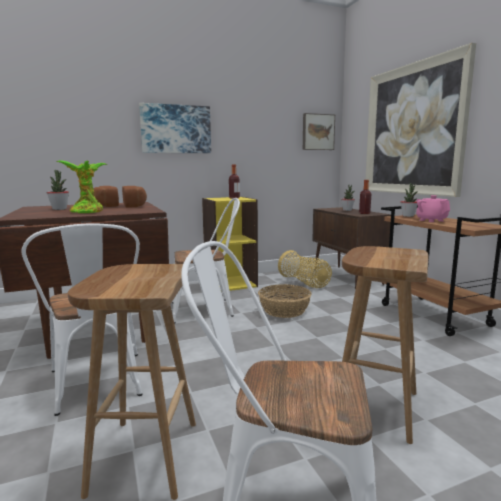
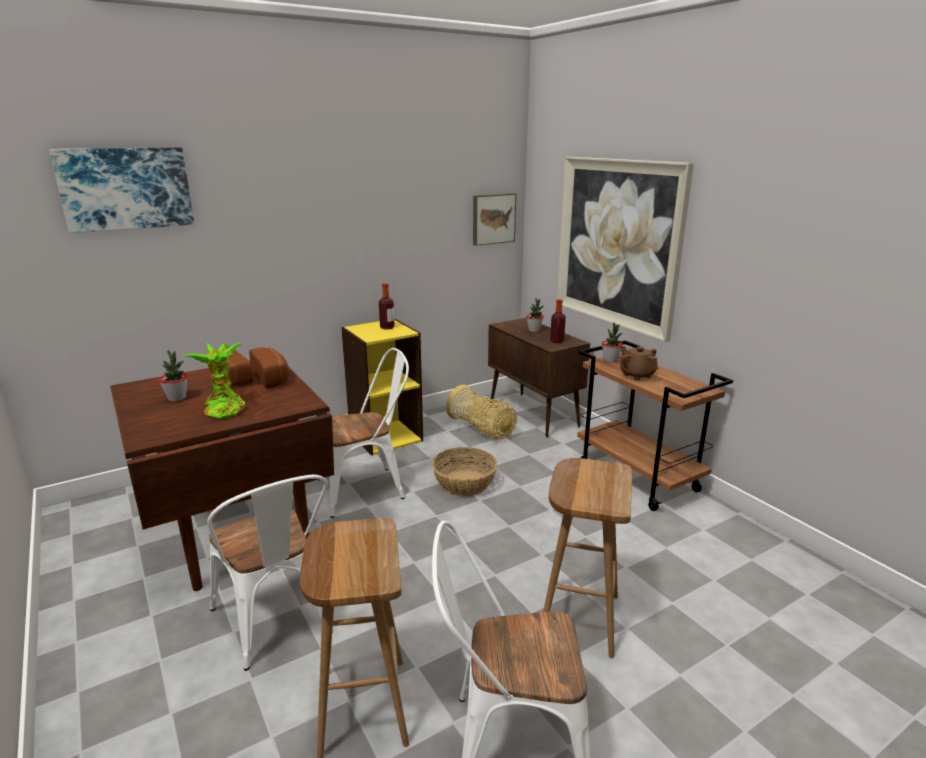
camera: 10 degrees left, 10 degrees up
picture [139,103,211,153] -> picture moved to [49,147,194,233]
pink teapot [416,195,450,222] -> brown teapot [620,346,658,381]

